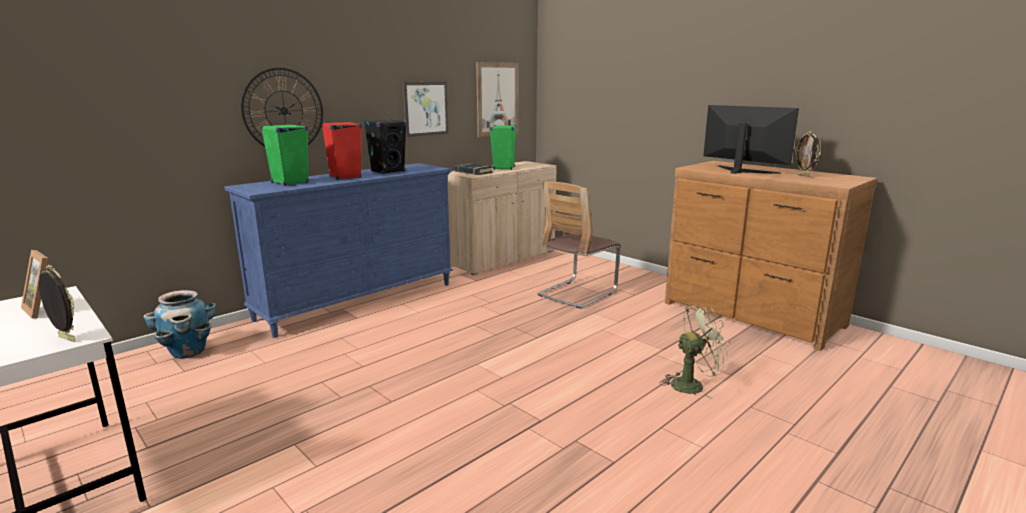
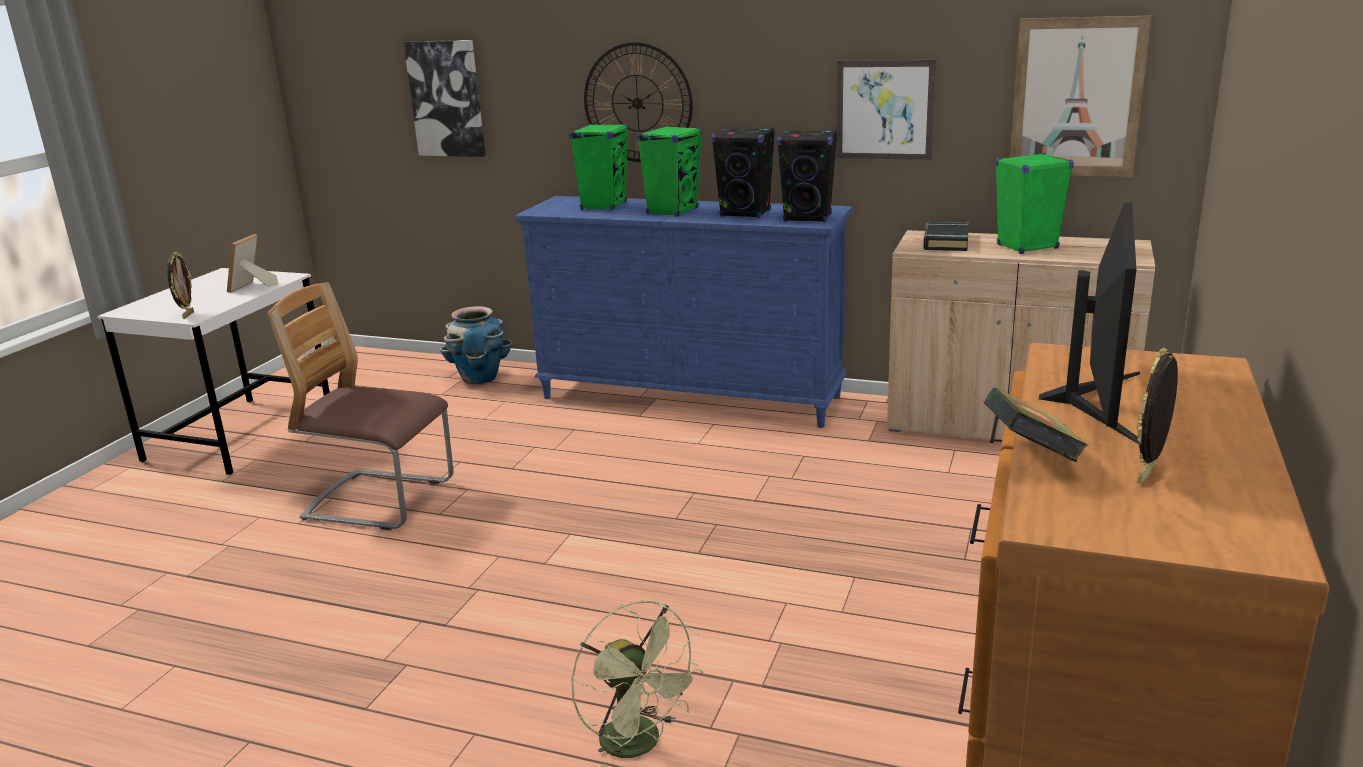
camera: 65 degrees right, 5 degrees up
red speaker [322,122,362,180] -> green speaker [637,126,702,217]
chair [537,182,621,309] -> chair moved to [267,282,454,530]
none -> picture [403,40,486,157]
none -> black speaker [777,129,838,222]
none -> book [984,388,1088,462]

